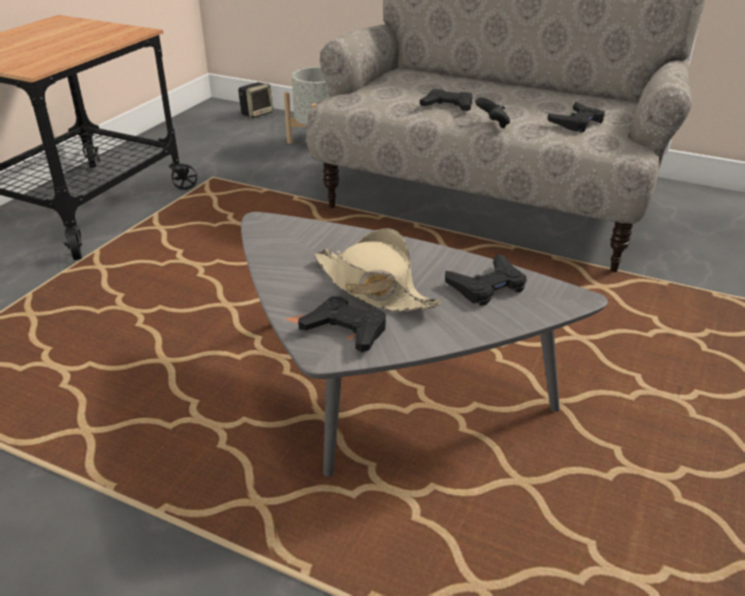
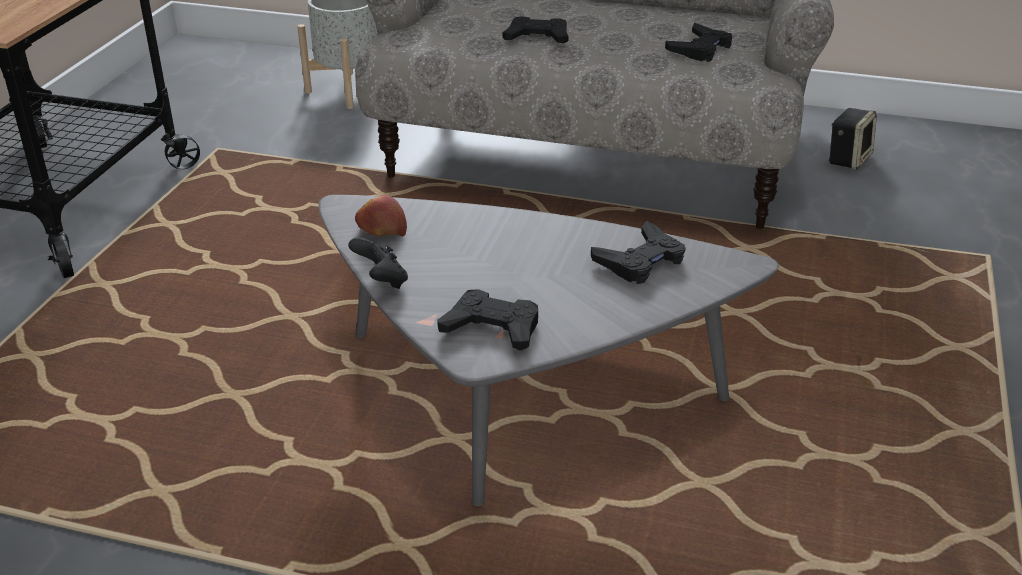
camera: 10 degrees left, 0 degrees up
speaker [238,82,273,118] -> speaker moved to [829,108,877,170]
beige hat [314,228,442,312] -> none
black game controller [475,97,510,129] -> black game controller moved to [348,237,408,289]
none -> apple [355,195,407,237]

